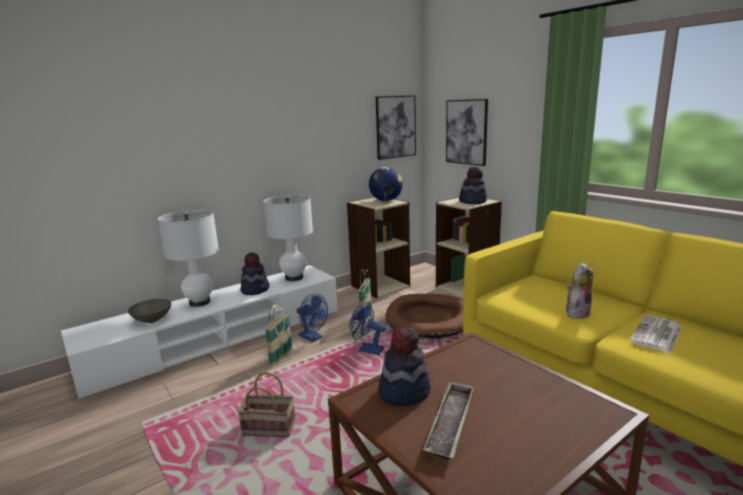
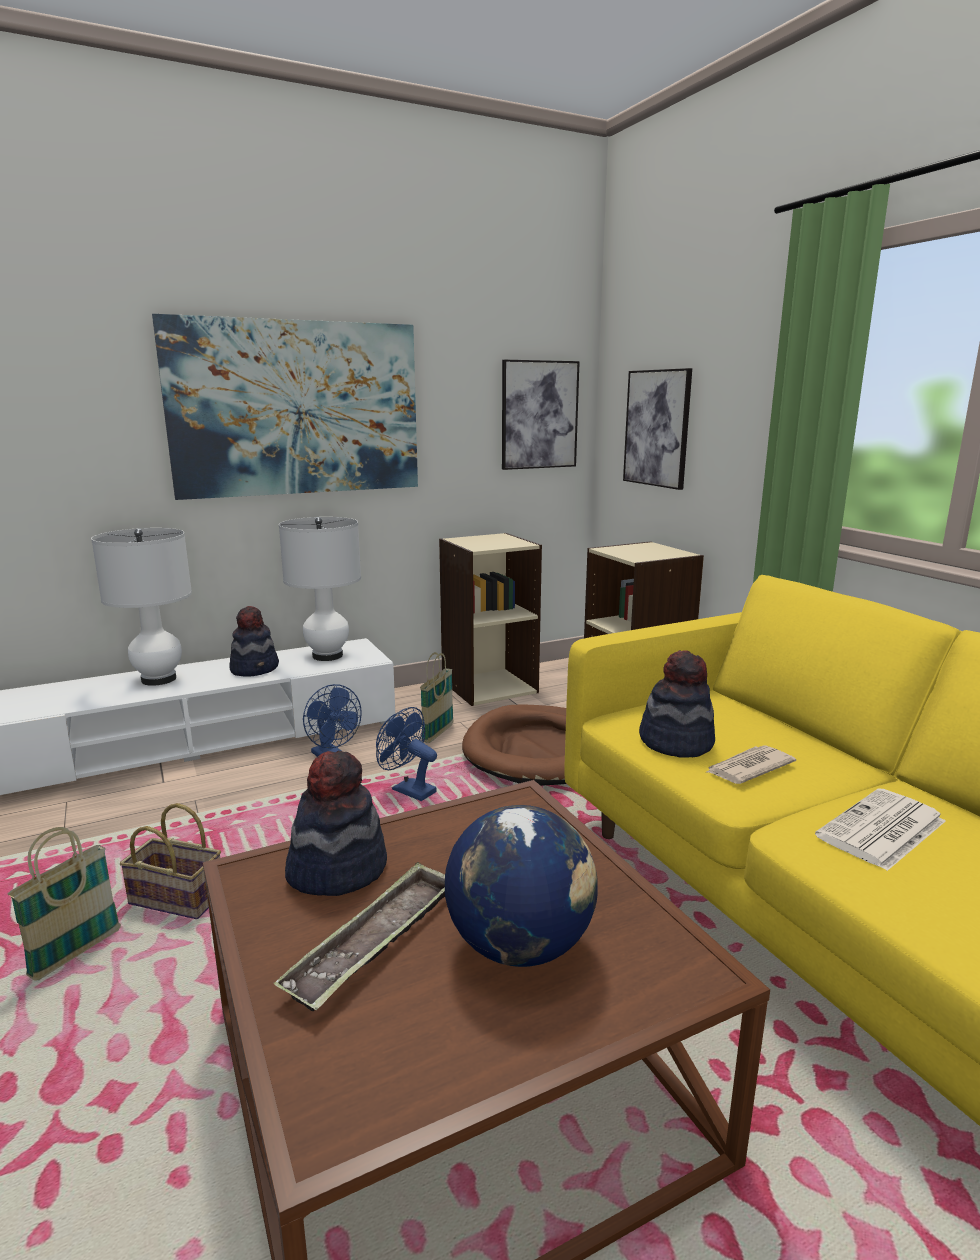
camera: 10 degrees right, 0 degrees up
grey bowl [128,299,171,323] -> none
basket [265,303,293,365] -> basket moved to [8,827,121,981]
globe [369,167,403,201] -> globe moved to [445,805,598,967]
hat [459,166,487,204] -> hat moved to [639,650,715,758]
plush toy [566,262,593,319] -> newspaper [707,746,796,784]
none -> picture [152,314,418,500]

